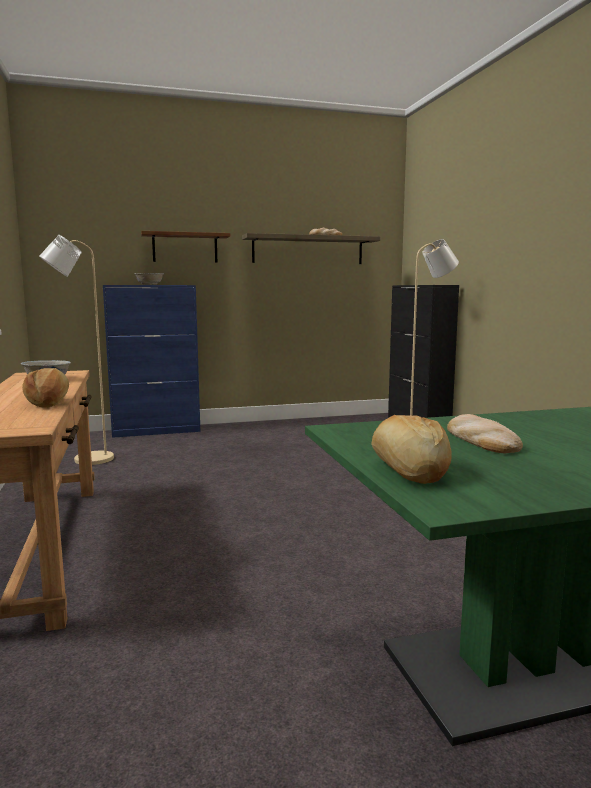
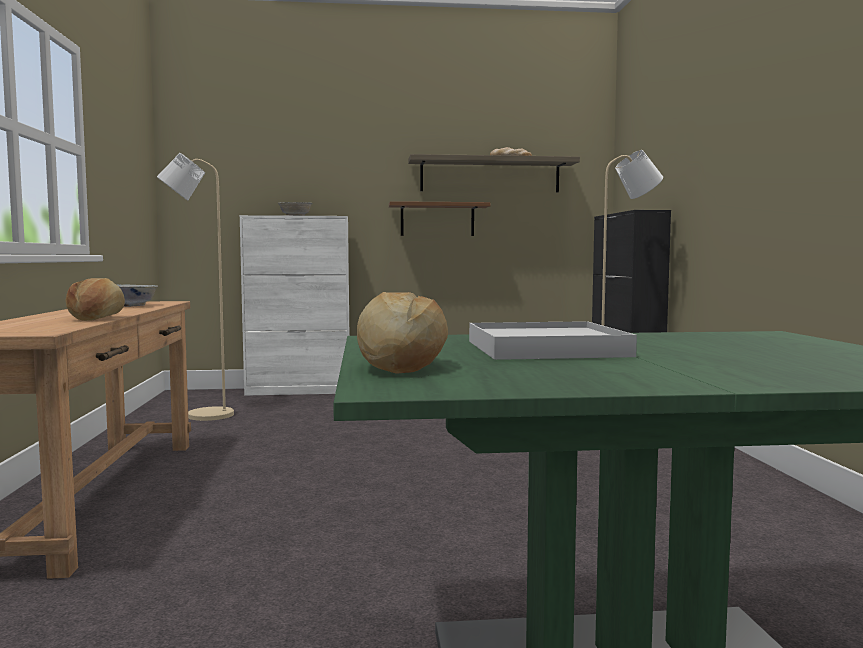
camera: 10 degrees right, 5 degrees down
blue cabinet [103,285,201,438] -> white cabinet [239,215,349,396]
brown shelf [141,231,230,263] -> brown shelf moved to [389,201,491,236]
bread [447,414,523,454] -> white tray [469,321,637,360]

